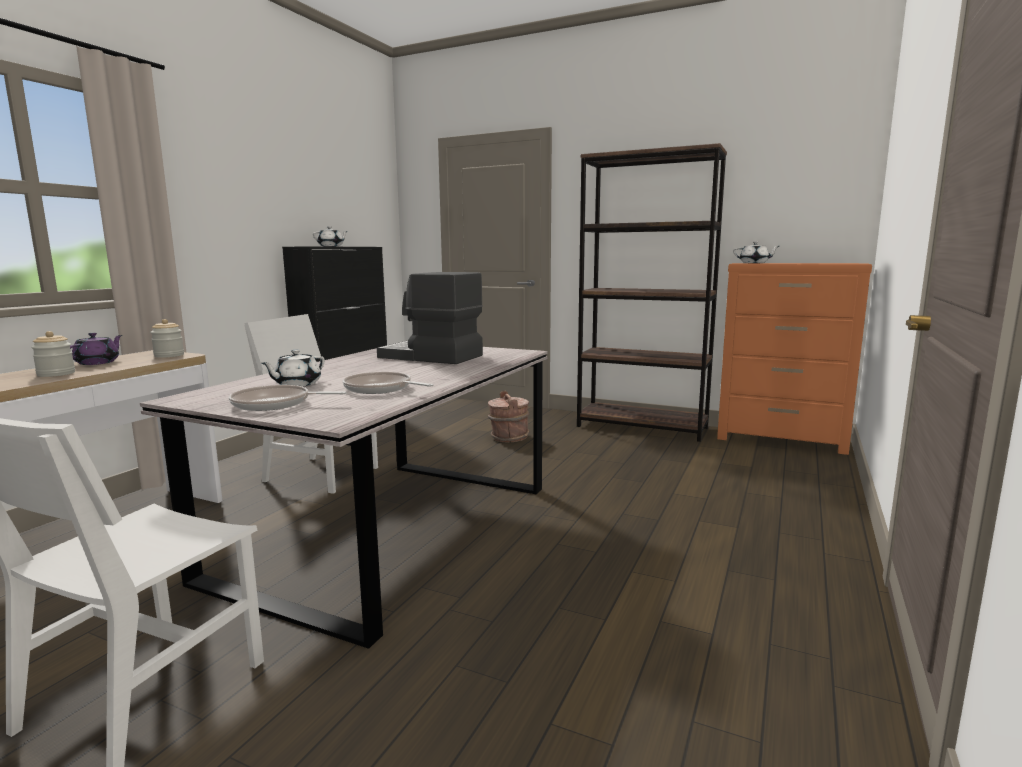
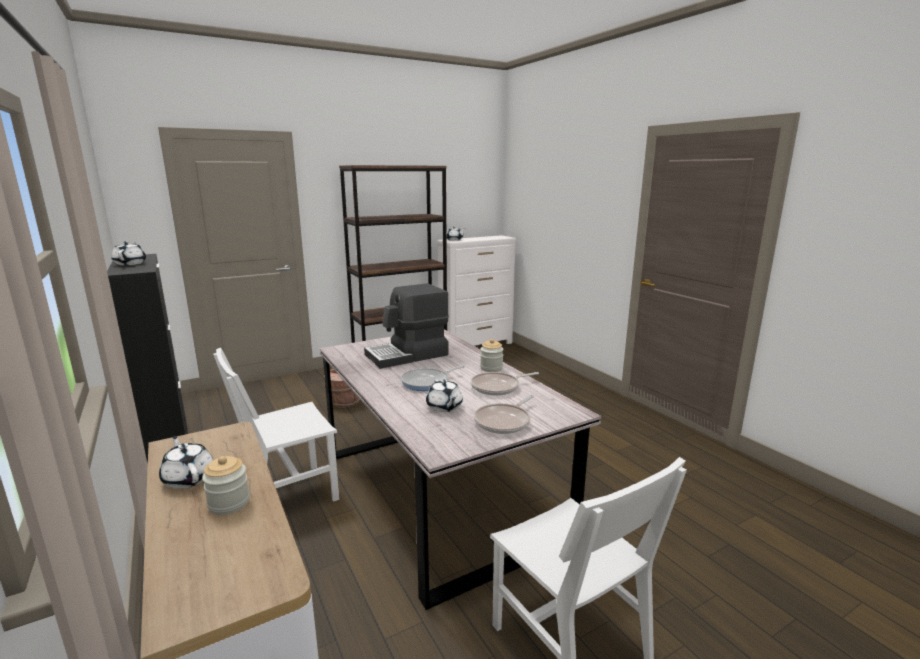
camera: 55 degrees left, 5 degrees up
purple teapot [70,333,122,365] -> white teapot [159,436,213,489]
jar [150,319,184,358] -> jar moved to [480,339,504,372]
orange dresser [717,263,872,455] -> white dresser [437,235,516,346]
none -> frying pan [401,365,465,391]

